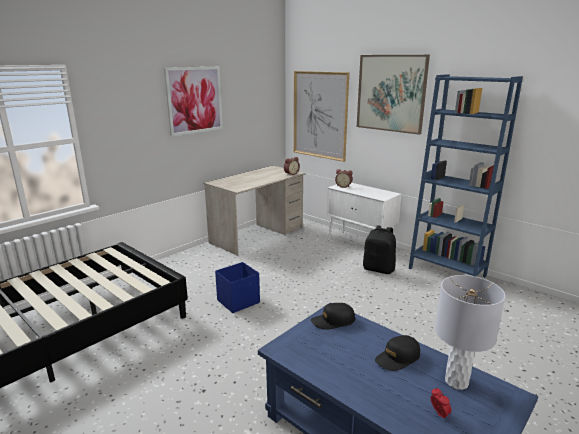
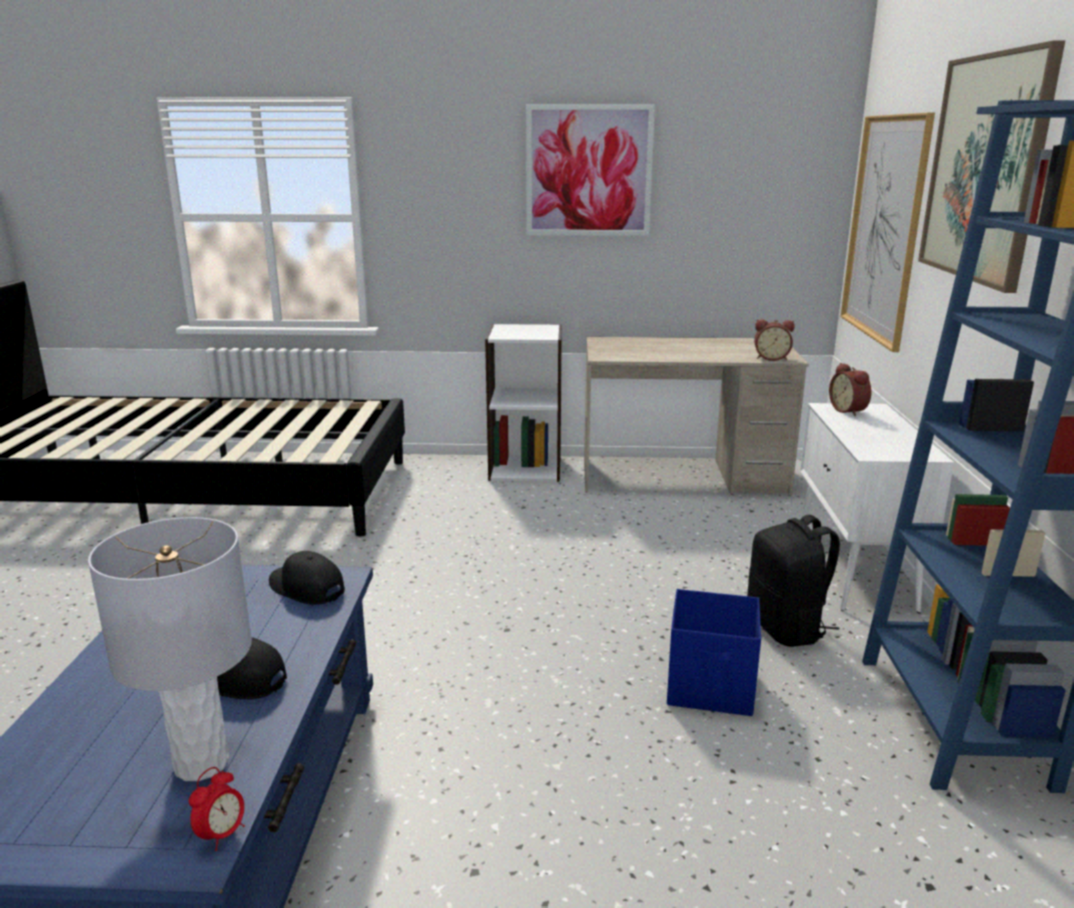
camera: 50 degrees right, 0 degrees up
blue storage box [215,262,260,313] -> blue storage box moved to [667,589,761,716]
alarm clock [431,388,452,419] -> alarm clock moved to [189,767,245,851]
none -> white bookcase [485,324,562,482]

